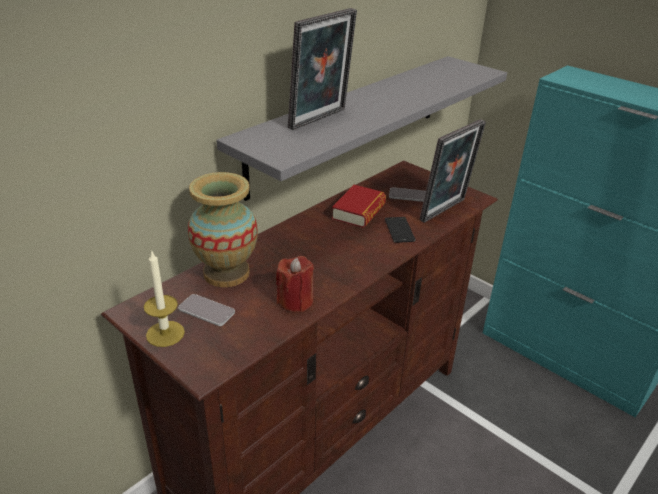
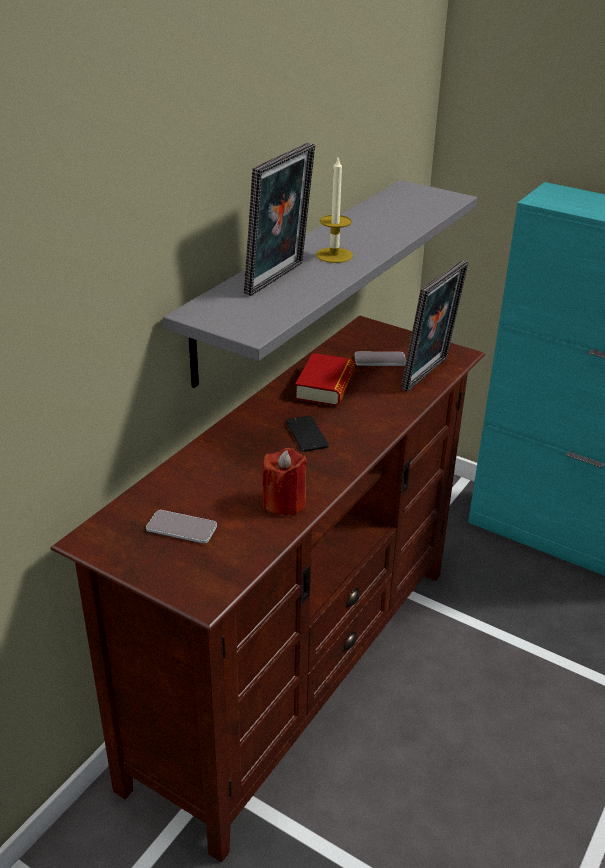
camera: 10 degrees left, 0 degrees up
candle [144,250,185,347] -> candle moved to [316,158,353,263]
vase [188,172,258,287] -> none
phone [385,217,416,243] -> phone moved to [285,416,329,452]

